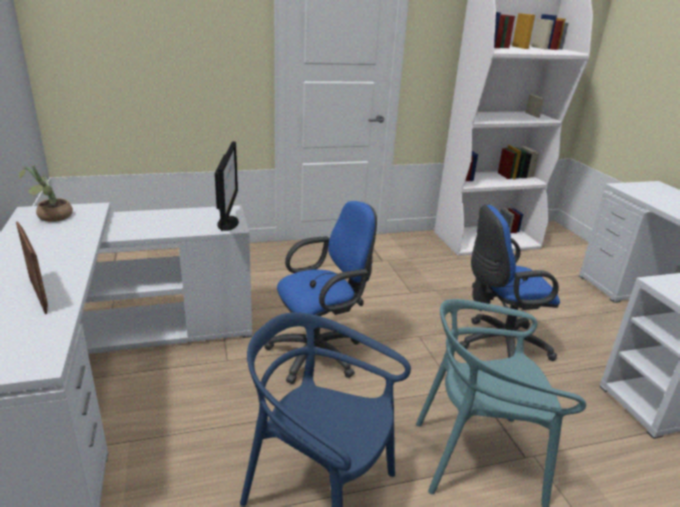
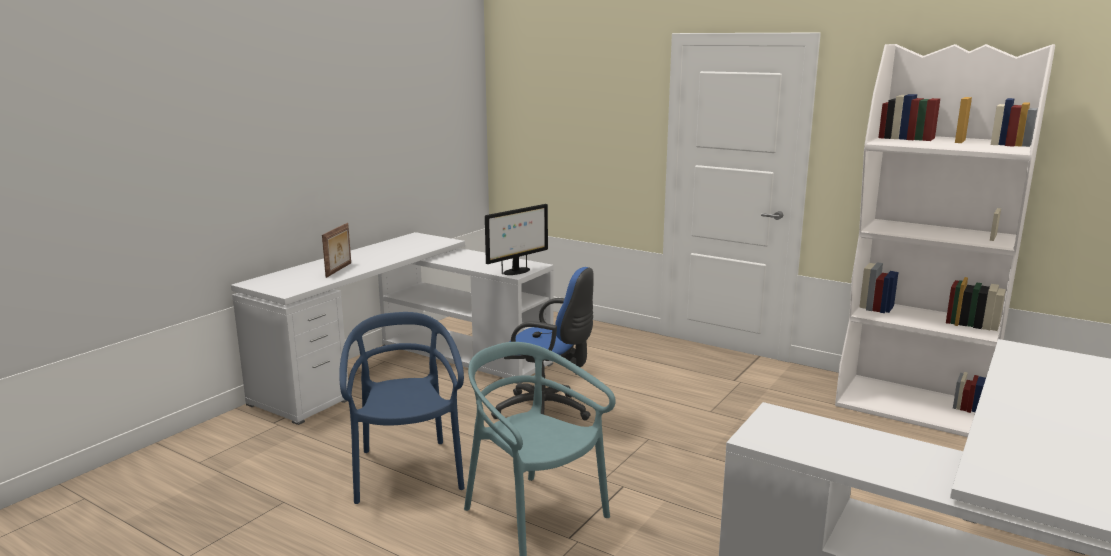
camera: 50 degrees right, 10 degrees down
potted plant [18,165,73,222] -> none
blue office chair [460,205,560,361] -> none

